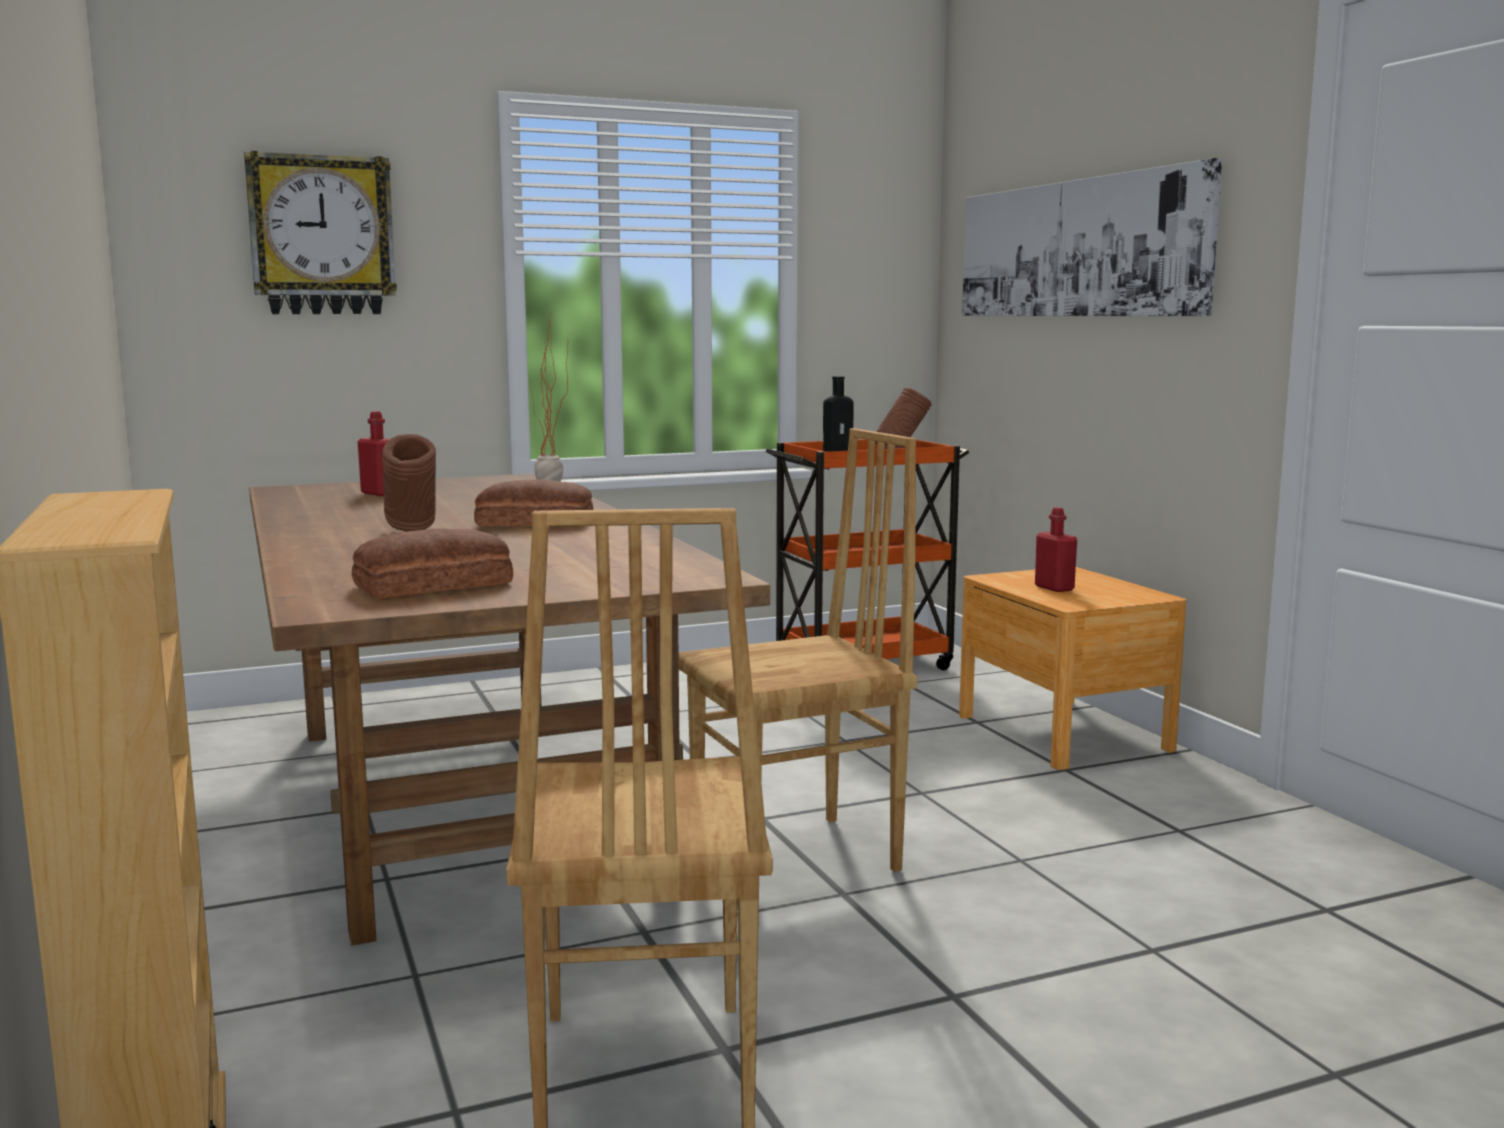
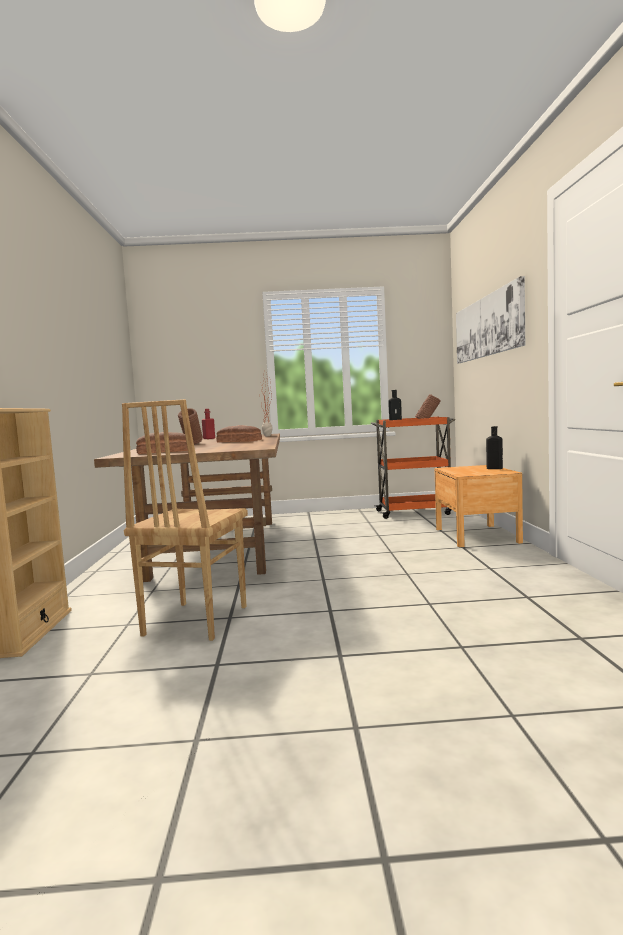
camera: 20 degrees right, 5 degrees down
wall clock [244,151,397,314] -> none
brown chair [678,428,917,872] -> none
red bottle [1035,507,1077,592] -> none
none -> black bottle [486,426,503,469]

